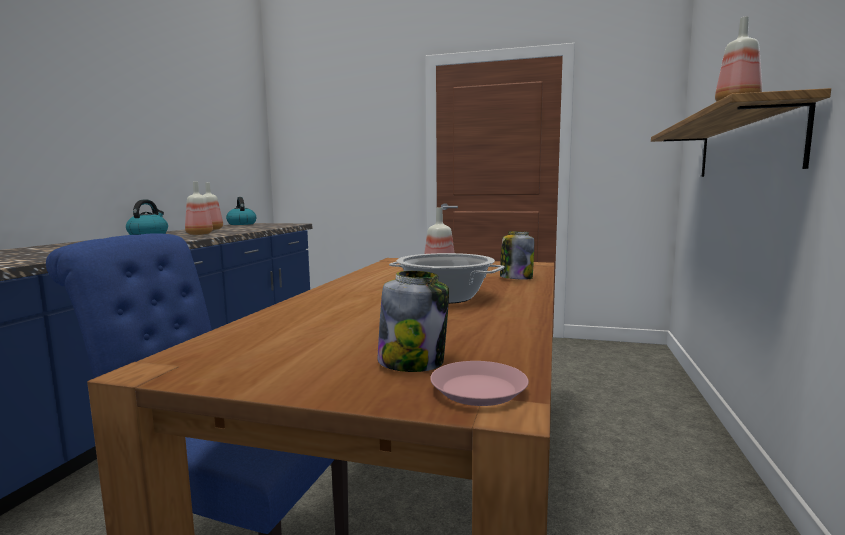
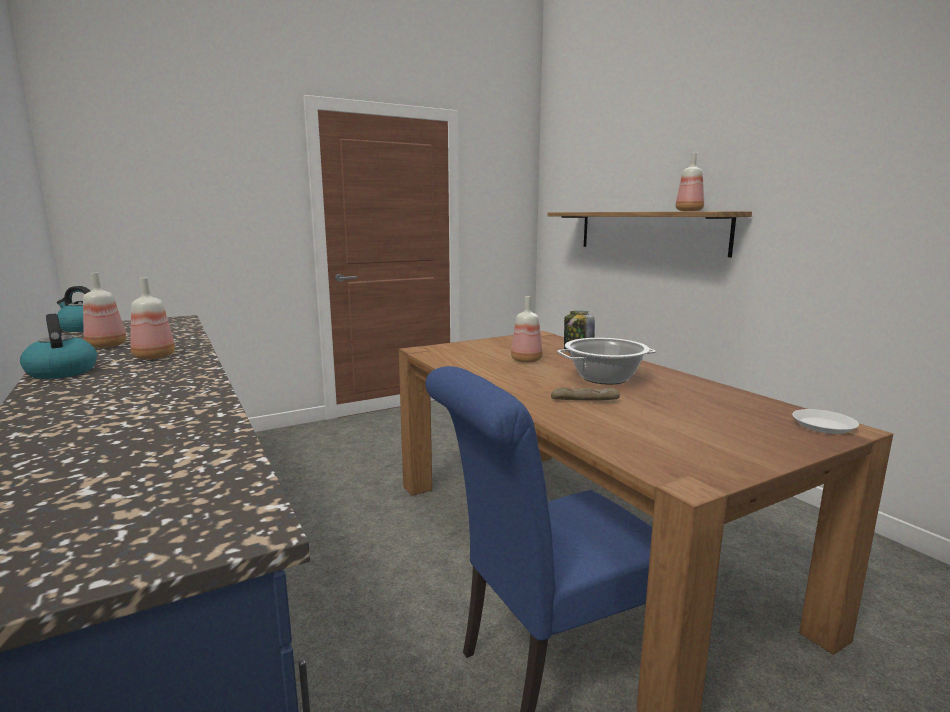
camera: 45 degrees left, 5 degrees up
jar [377,271,449,372] -> none
pink plate [430,361,529,406] -> white plate [792,409,859,434]
none -> bread [551,387,620,400]

